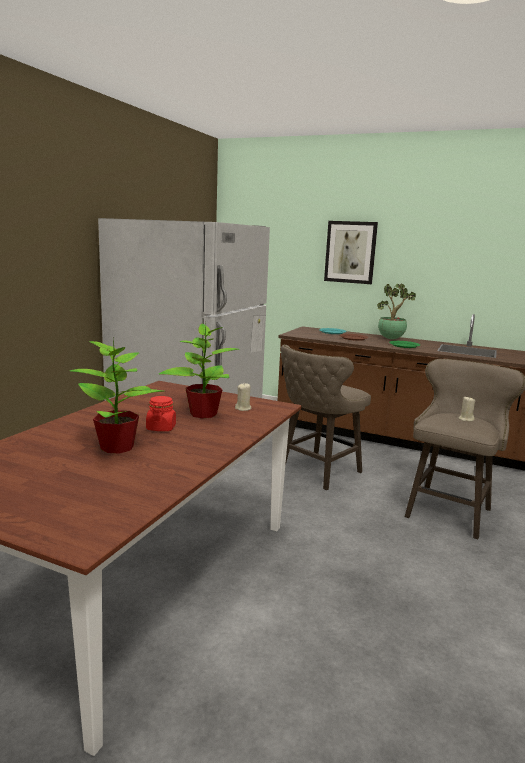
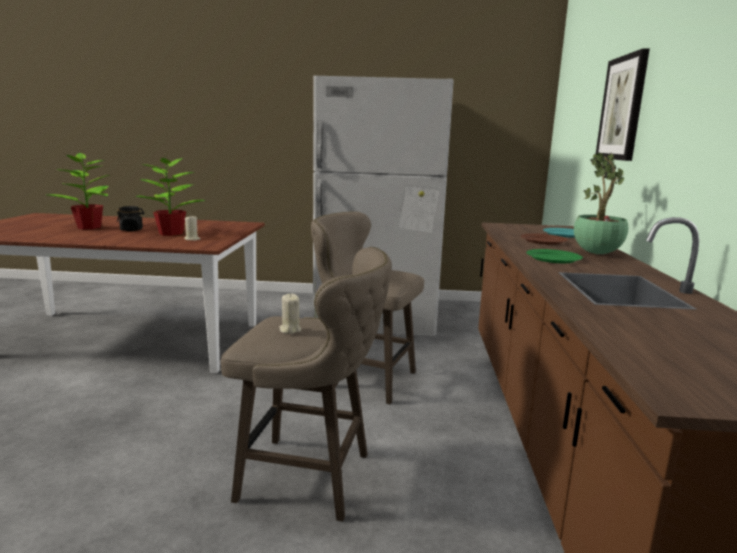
camera: 70 degrees right, 0 degrees up
red jar [146,396,176,431] -> black jar [117,206,145,231]

